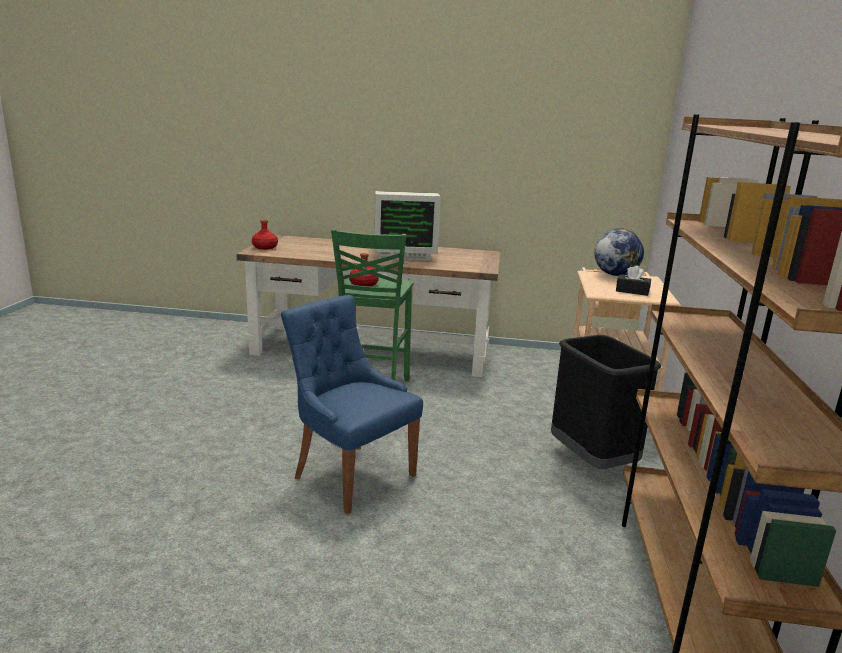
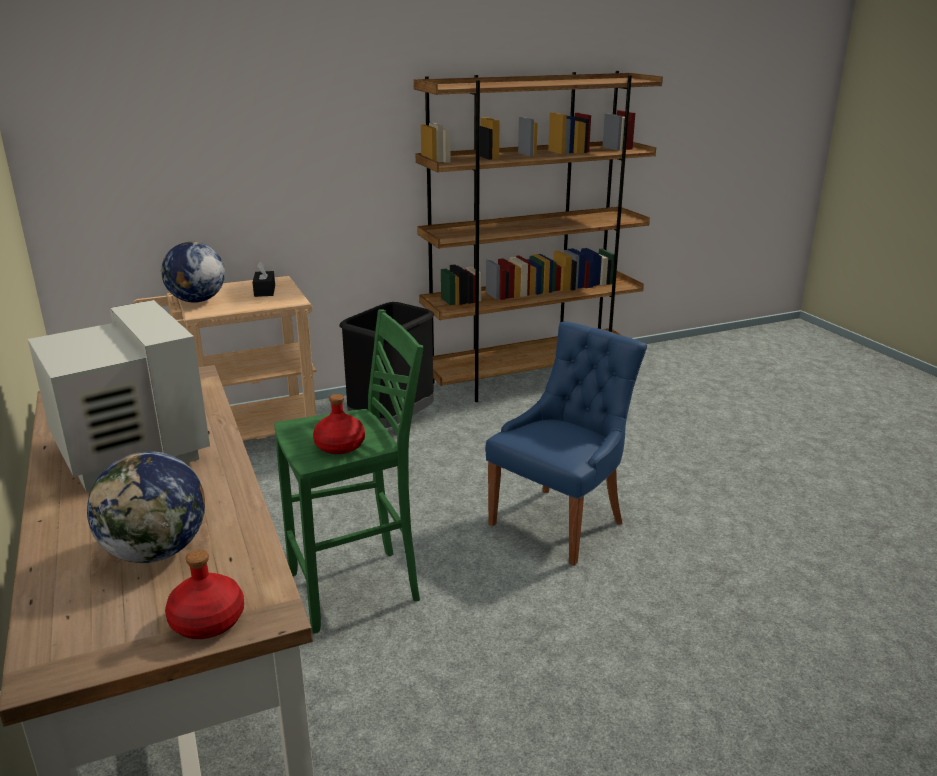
camera: 120 degrees left, 5 degrees up
blue chair [281,295,423,515] -> blue chair turned 150 degrees counterclockwise [485,321,647,566]
none -> globe [87,451,205,563]

